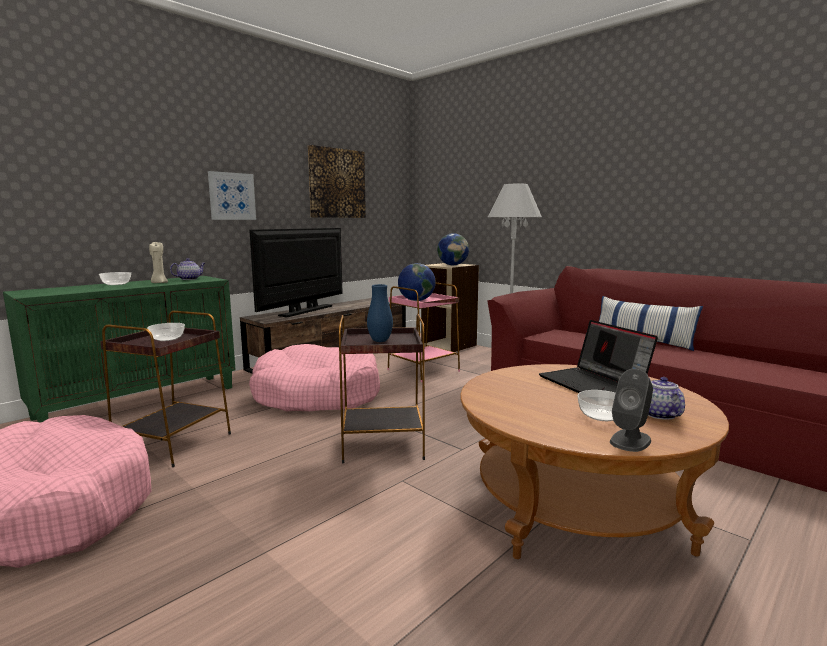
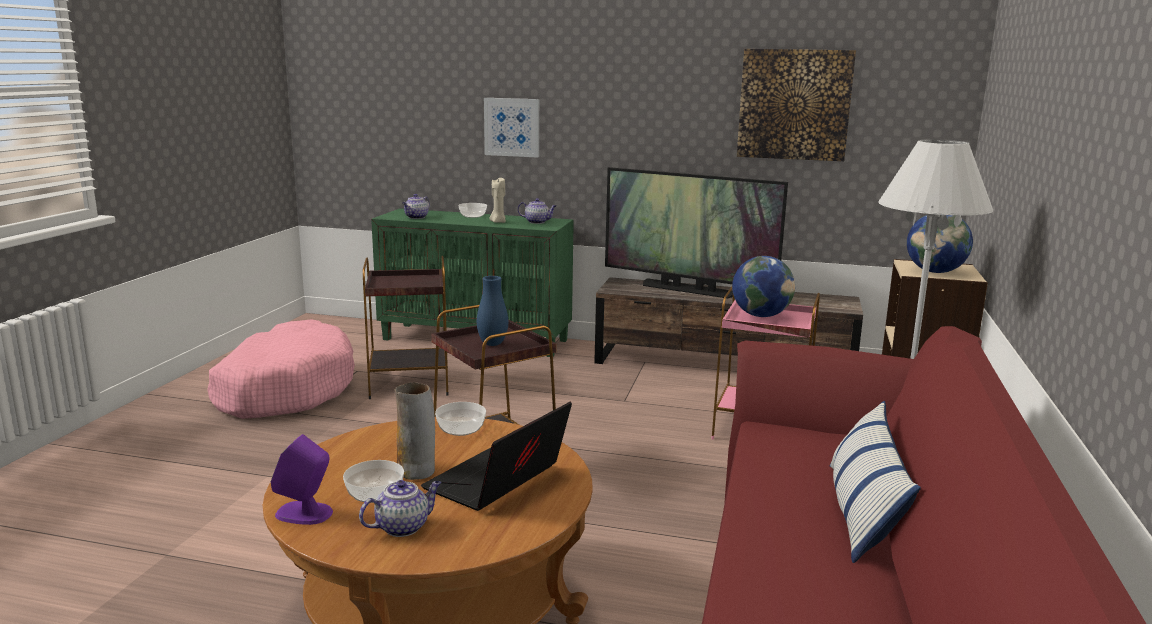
camera: 60 degrees right, 5 degrees up
bowl [147,323,185,341] -> bowl moved to [435,402,486,436]
picture [208,171,256,220] -> picture moved to [484,98,539,158]
television [249,228,343,318] -> television turned 150 degrees counterclockwise [605,167,788,298]
pink dog bed [249,344,380,411] -> none
grey speaker [610,369,653,452] -> purple speaker [271,434,333,525]
none -> vase [395,382,435,480]
none -> teapot [402,194,430,219]

